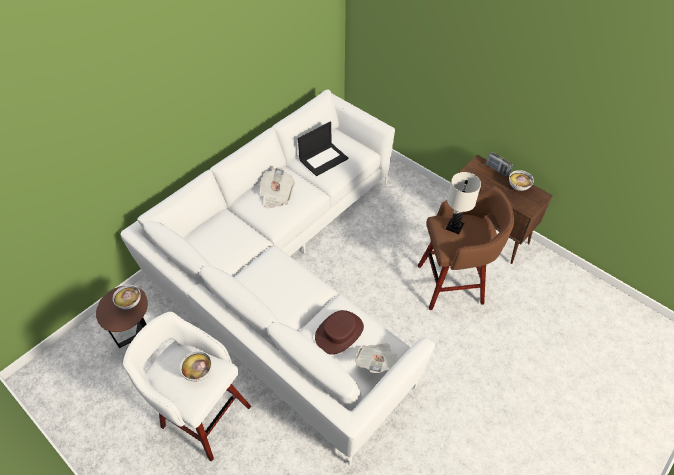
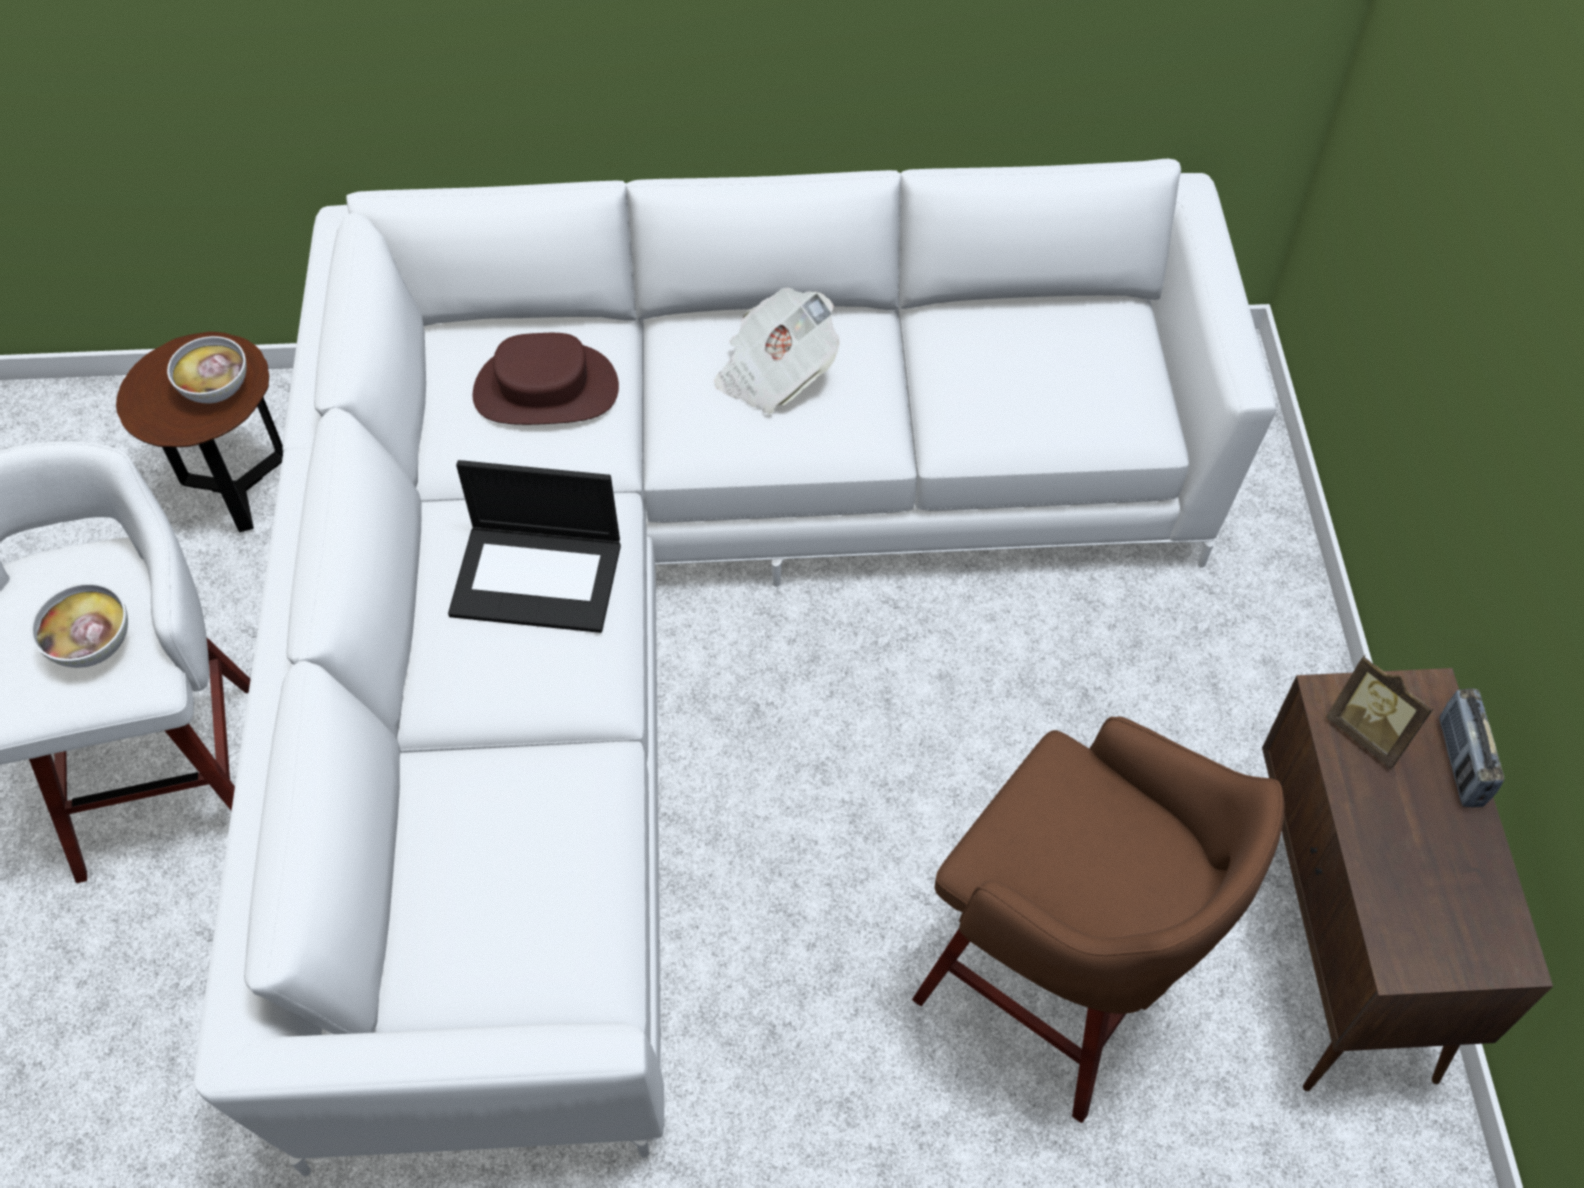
camera: 45 degrees right, 5 degrees up
laptop [298,122,348,176] -> laptop moved to [448,460,621,633]
brown hat [315,310,364,355] -> brown hat moved to [473,333,619,425]
newspaper [354,343,398,373] -> none
white table lamp [446,172,481,234] -> none
bowl [509,170,534,191] -> none
none -> picture frame [1326,655,1434,769]

